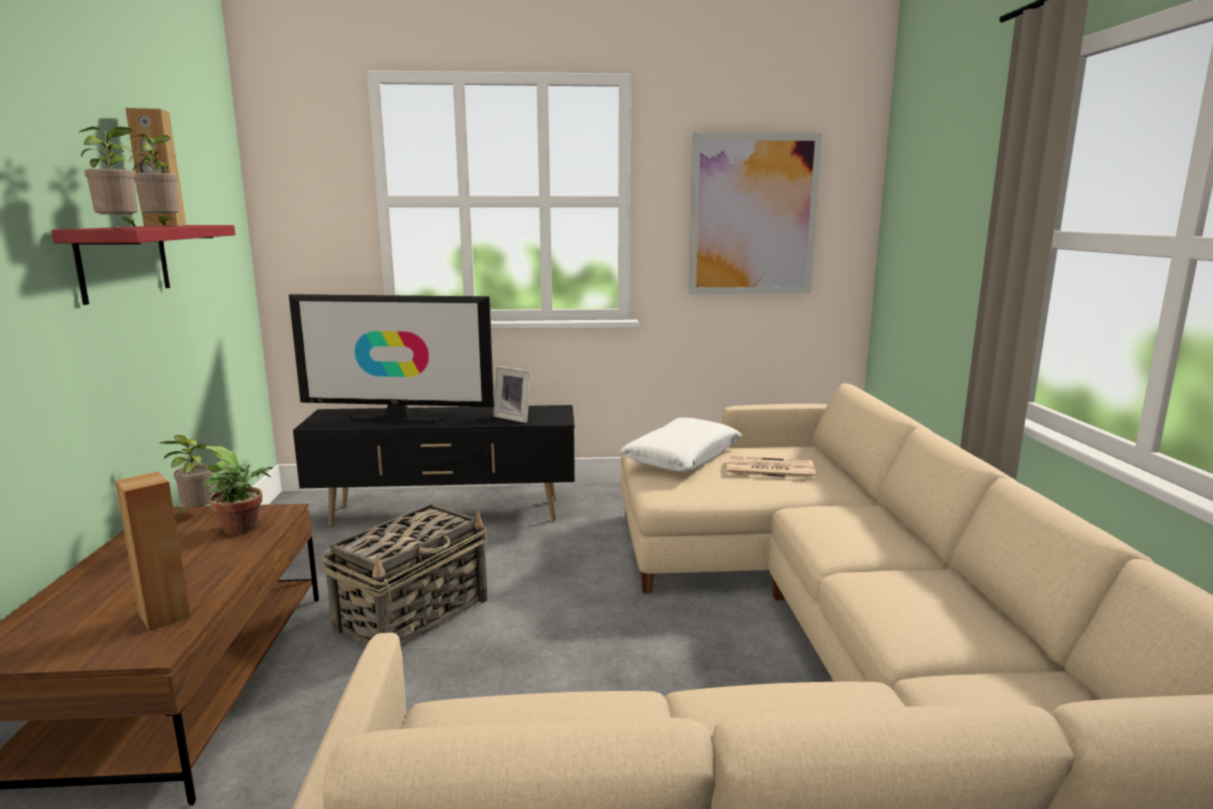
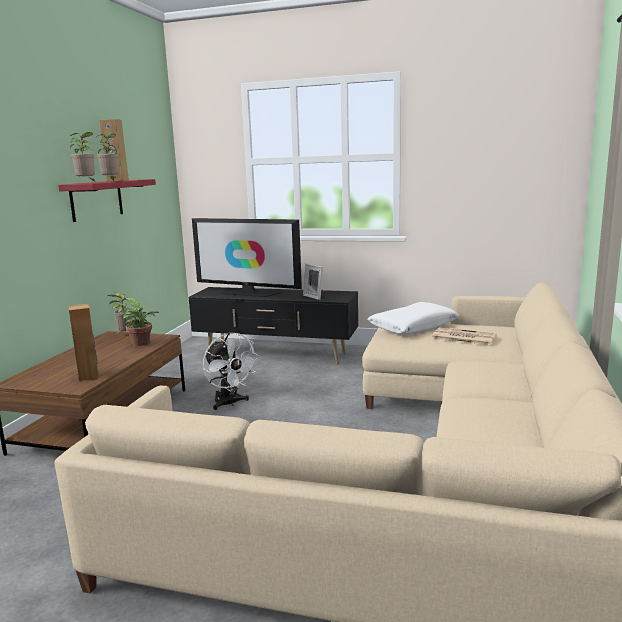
camera: 20 degrees right, 0 degrees up
basket [322,504,487,647] -> white fan [203,333,260,410]
picture [688,133,822,294] -> none

